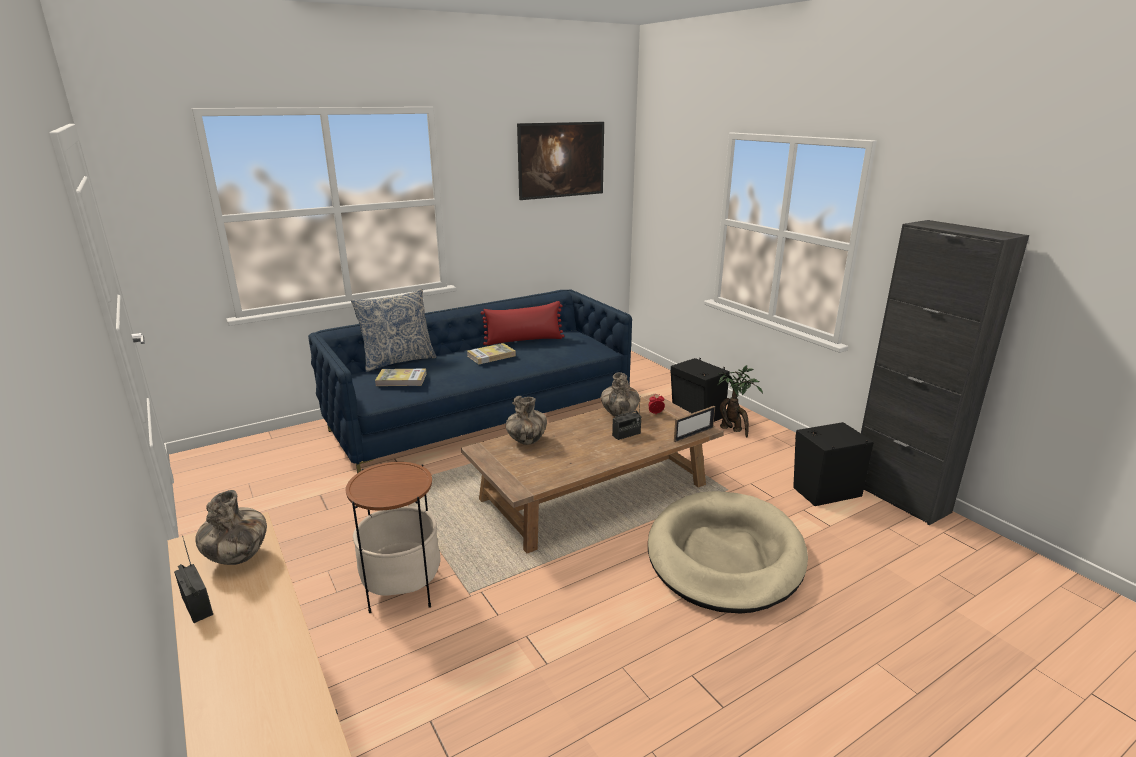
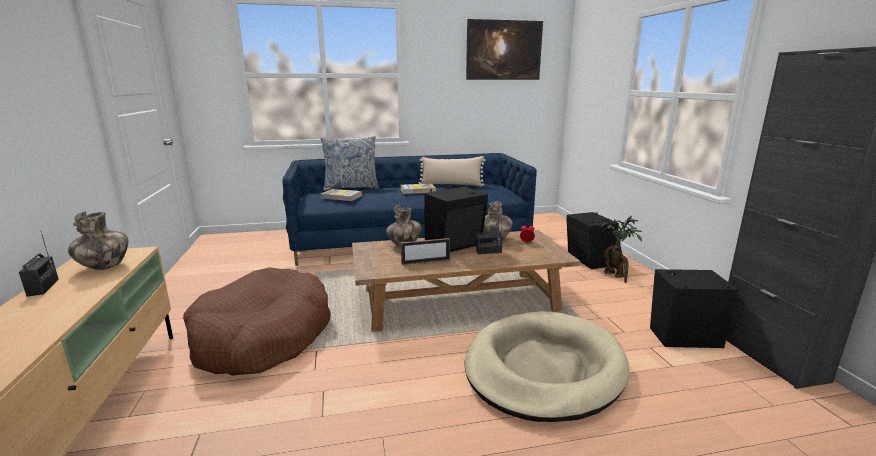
camera: 20 degrees right, 5 degrees down
side table [346,462,440,613] -> brown dog bed [183,267,331,376]
red pillow [481,301,564,346] -> beige pillow [418,156,486,186]
picture frame [674,406,715,442] -> picture frame moved to [401,238,450,265]
none -> black speaker [424,185,488,252]

